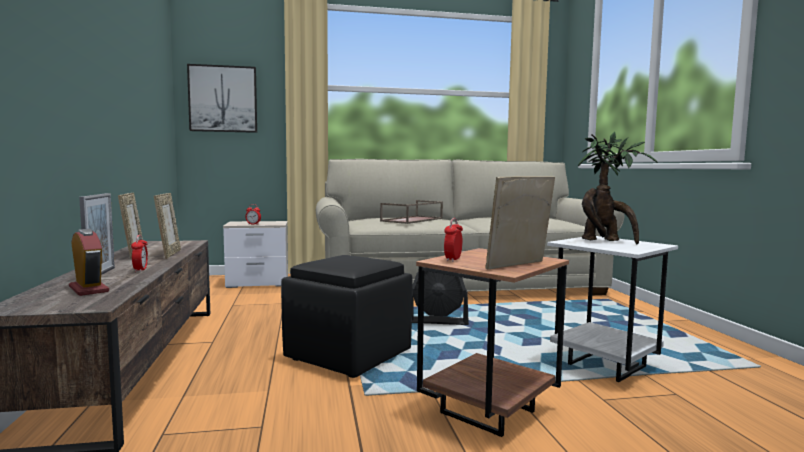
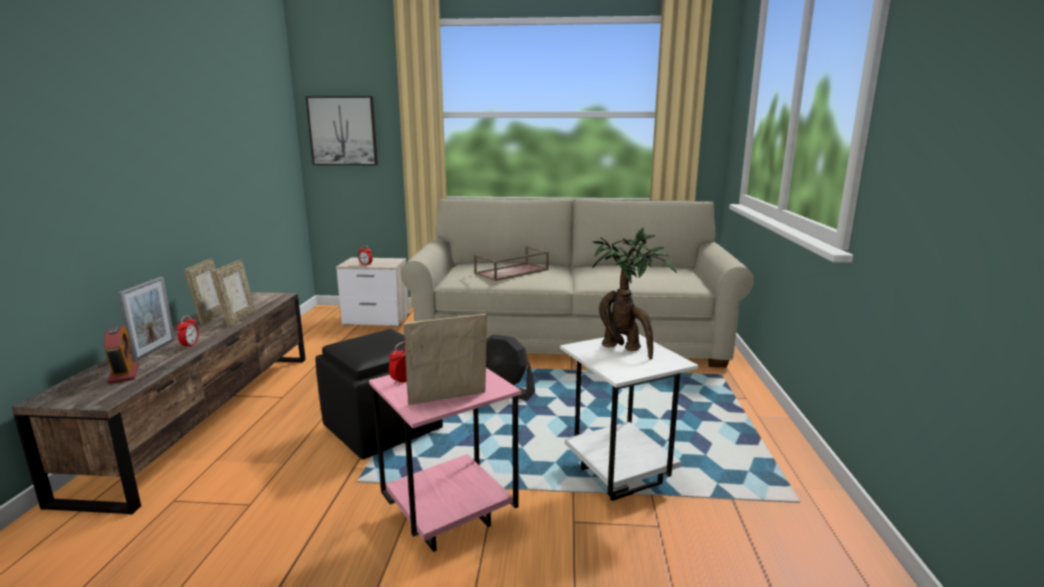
camera: 15 degrees right, 10 degrees up
brown side table [416,248,569,437] -> pink side table [369,368,521,552]

